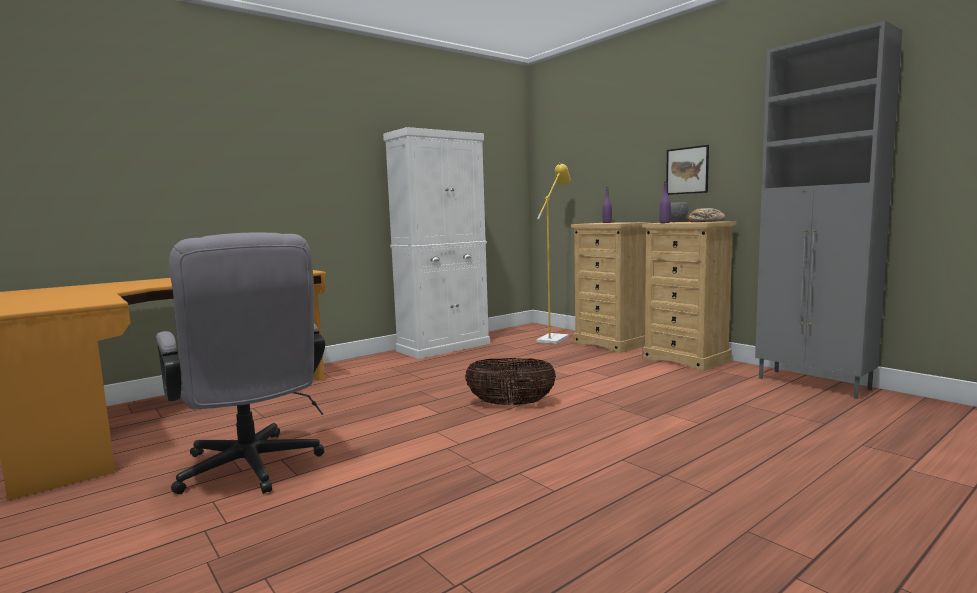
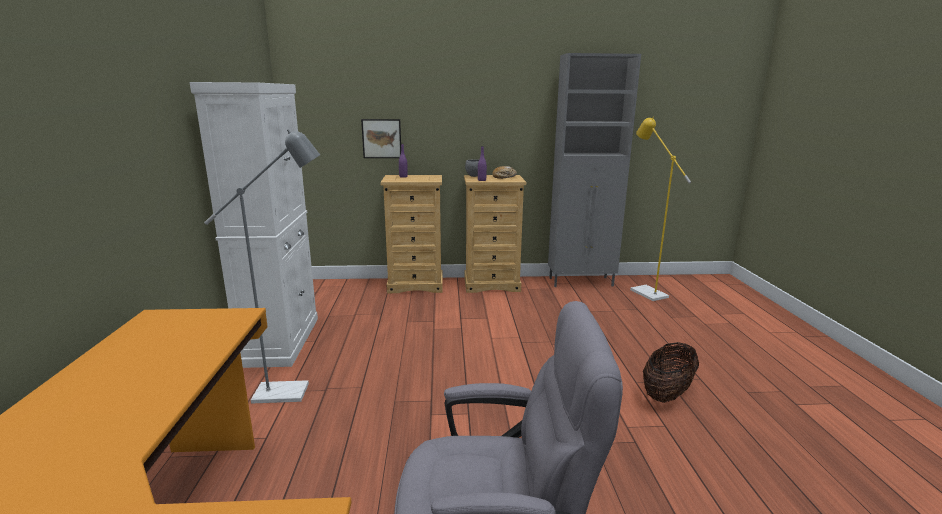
camera: 55 degrees left, 10 degrees up
basket [465,358,556,405] -> basket moved to [643,342,699,403]
yellow floor lamp [536,162,571,344] -> yellow floor lamp moved to [630,117,691,301]
picture [666,145,709,195] -> picture moved to [361,119,401,158]
none -> grey floor lamp [204,130,320,404]

